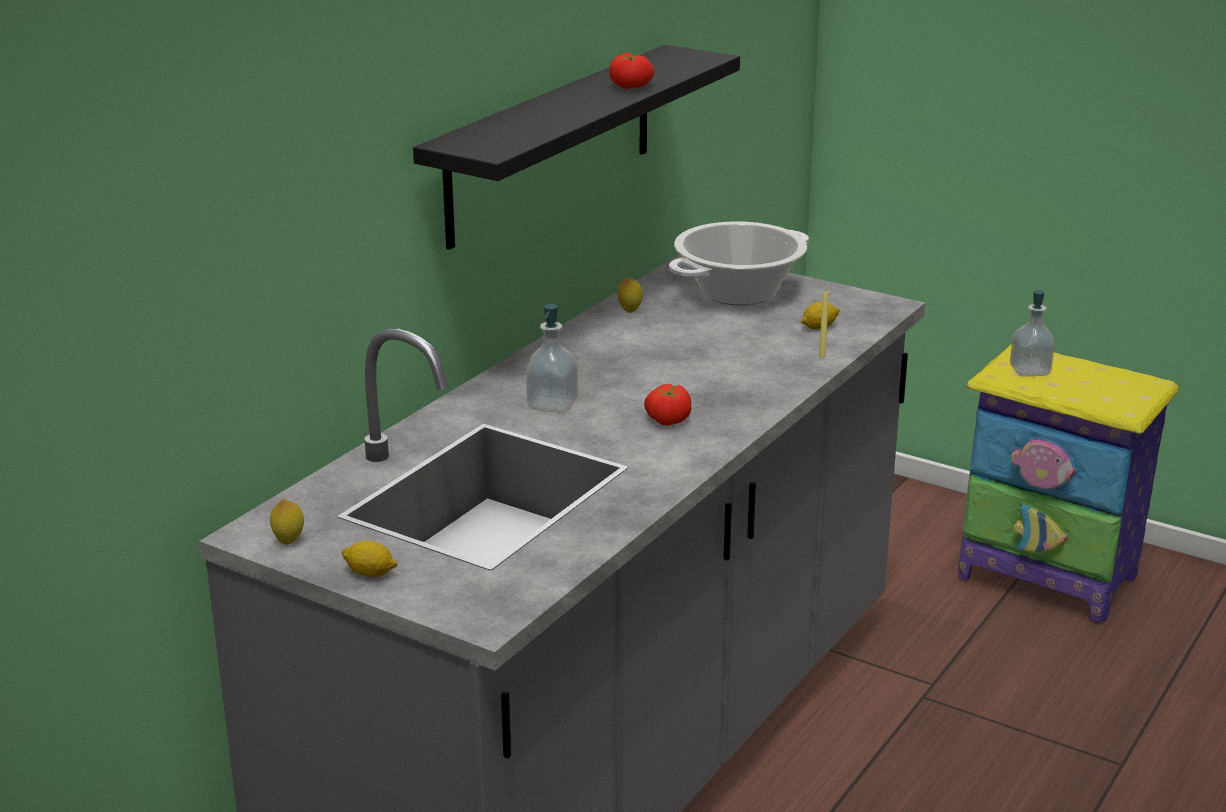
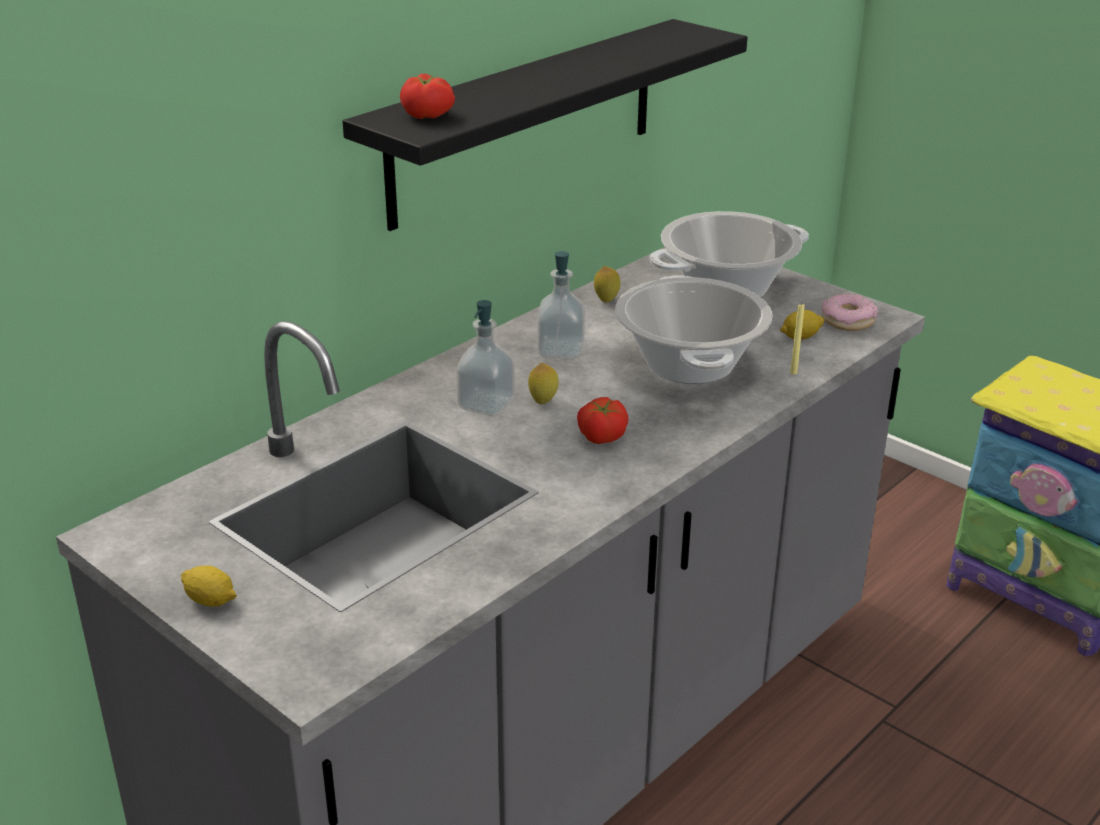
camera: 10 degrees right, 5 degrees up
lemon [270,499,304,545] -> lemon moved to [528,363,559,404]
tomato [609,53,654,89] -> tomato moved to [400,74,455,119]
soap dispenser [1010,290,1055,377] -> soap dispenser moved to [537,251,585,359]
none -> cooking pot [615,275,772,384]
none -> donut [821,294,878,331]

